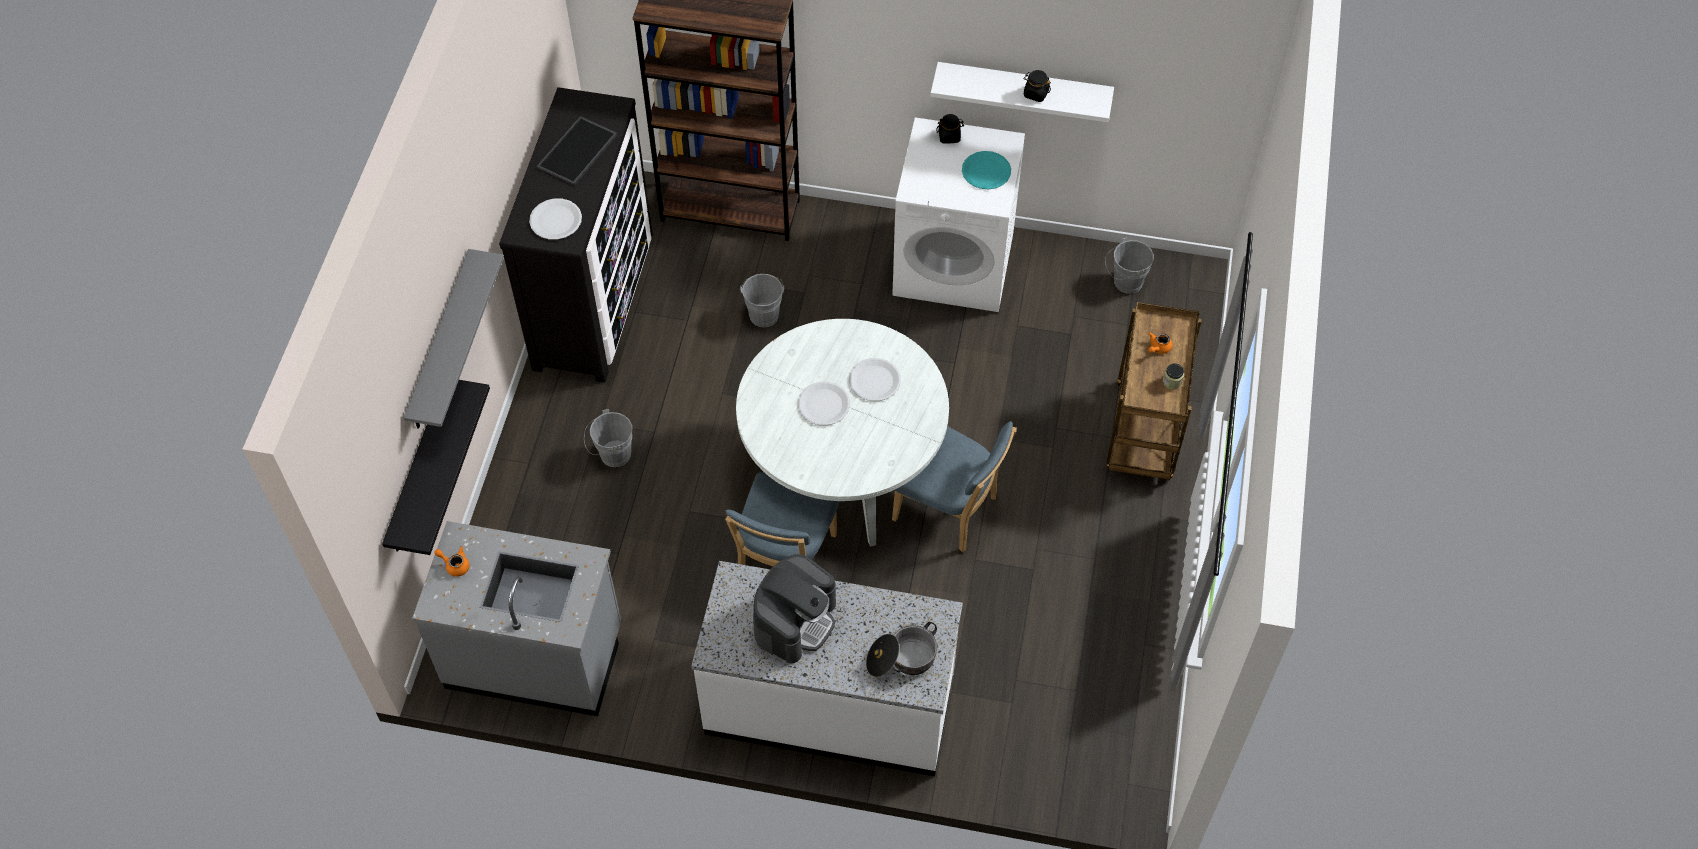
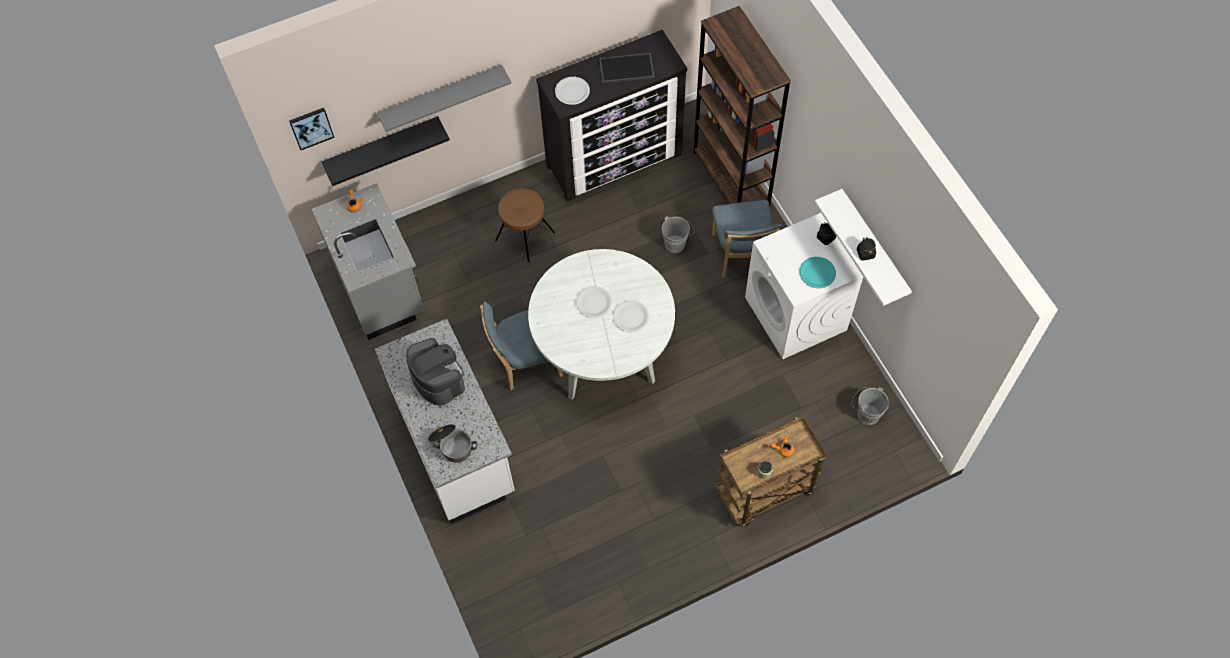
camera: 55 degrees right, 5 degrees up
grey bucket [584,409,633,467] -> brown stool [495,188,555,263]
coffee machine [753,554,836,663] -> coffee machine turned 120 degrees counterclockwise [406,338,465,405]
blue chair [892,421,1017,552] -> blue chair moved to [712,200,781,277]
none -> picture [289,108,334,150]

